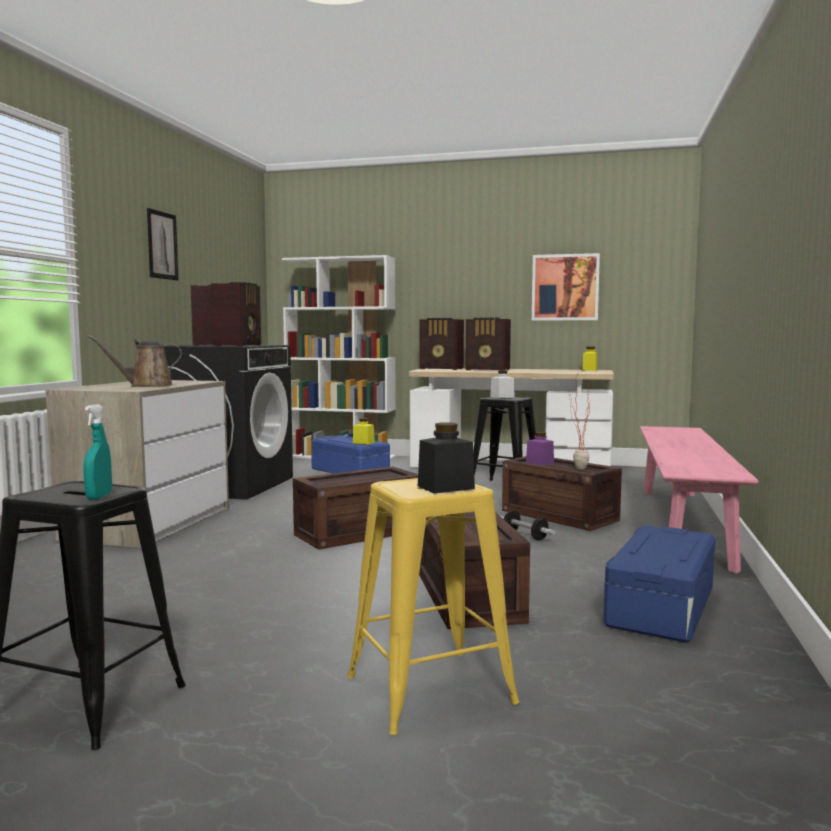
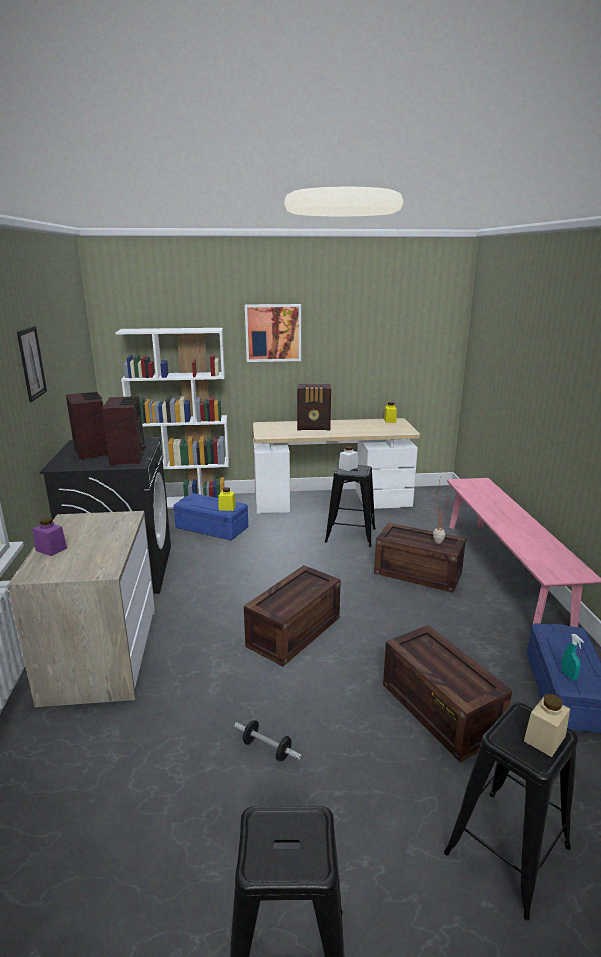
camera: 20 degrees left, 15 degrees up
turquoise spray bottle [83,404,112,500] -> turquoise spray bottle moved to [561,634,584,680]
brown watering can [88,335,182,387] -> none
yellow stool [347,478,519,735] -> black stool [444,702,578,921]
black jar [418,422,475,494] -> beige jar [524,694,570,757]
radio [420,318,464,370] -> none
dumbbell [499,510,556,540] -> dumbbell moved to [234,720,302,761]
purple jar [526,432,554,465] -> purple jar moved to [33,517,67,556]
picture [532,253,600,321] -> picture moved to [245,304,301,362]

